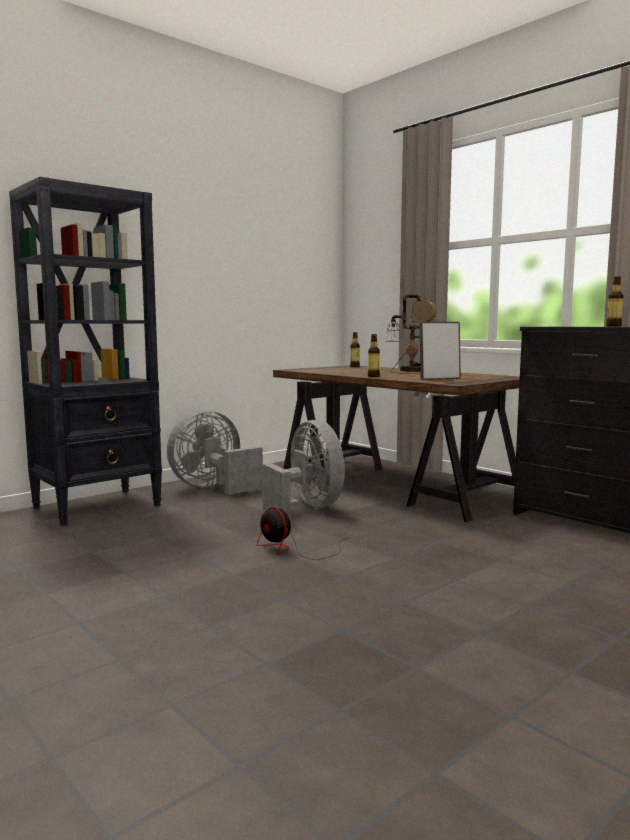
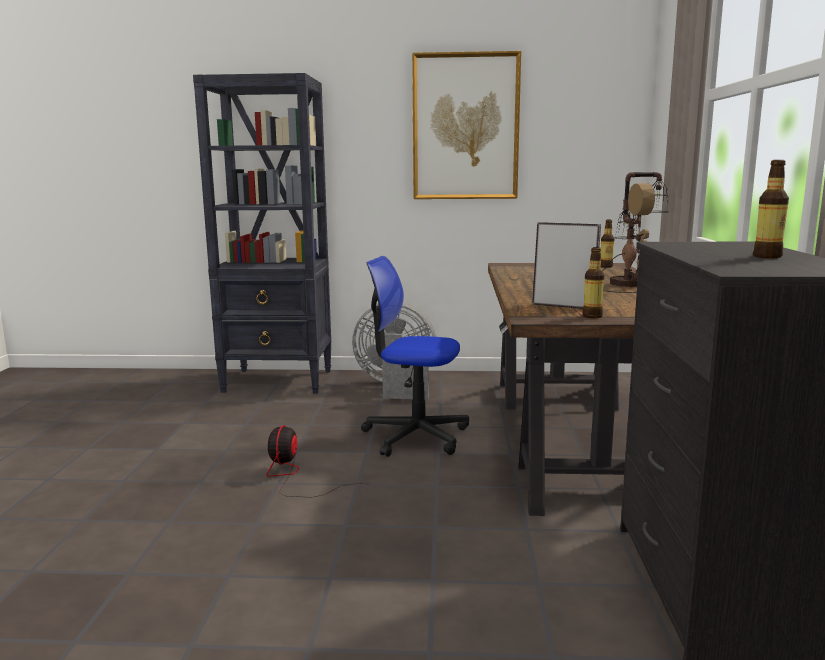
camera: 45 degrees right, 5 degrees up
grey fan [262,420,345,520] -> office chair [361,256,469,457]
bottle [368,334,380,377] -> bottle moved to [583,247,605,319]
none -> picture [412,51,521,199]

